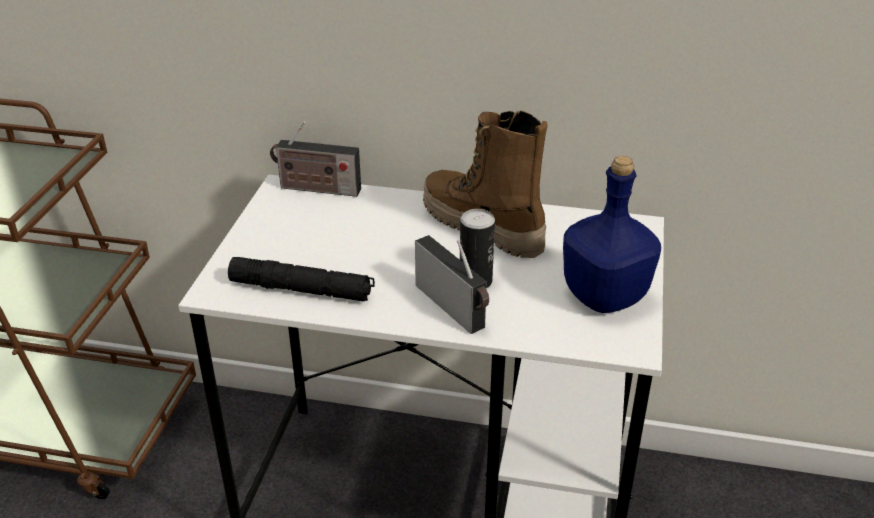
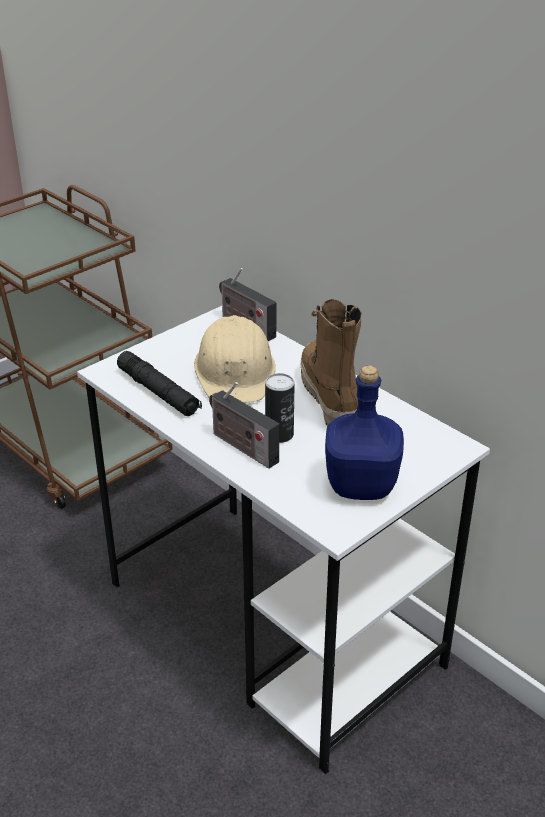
camera: 35 degrees right, 0 degrees up
radio [415,235,489,334] -> radio turned 135 degrees clockwise [209,382,279,468]
none -> beige hard hat [194,315,276,403]

